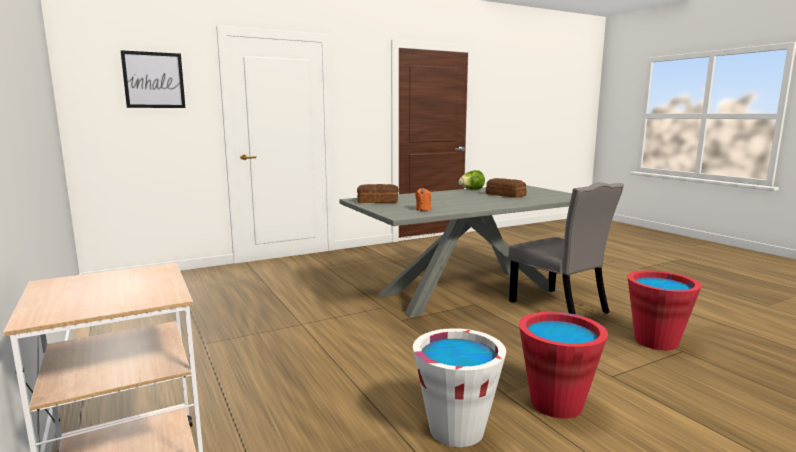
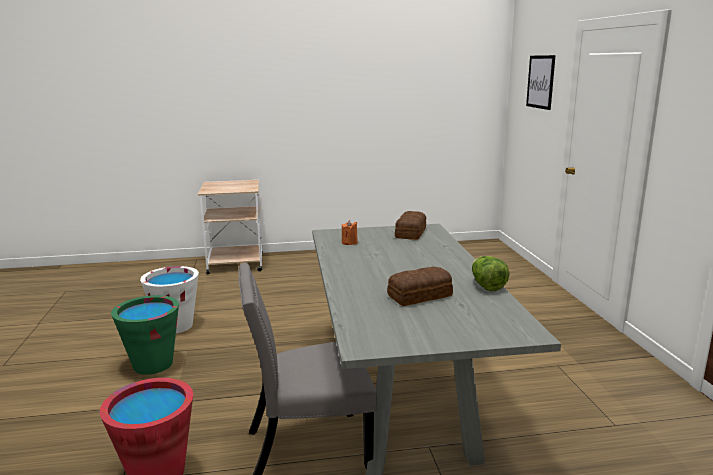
camera: 110 degrees right, 5 degrees up
red bucket [519,312,608,419] -> green bucket [111,295,179,375]

